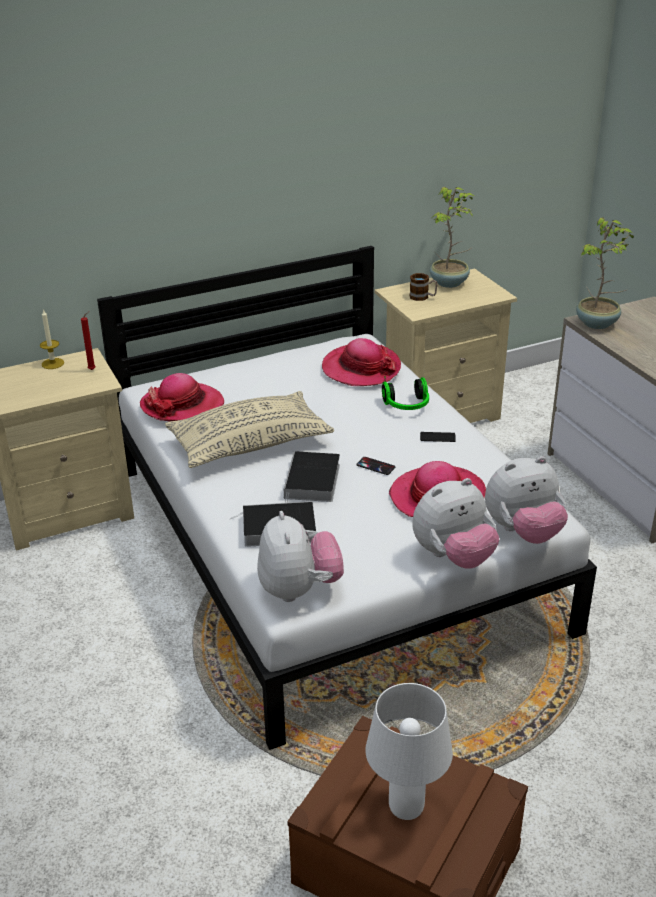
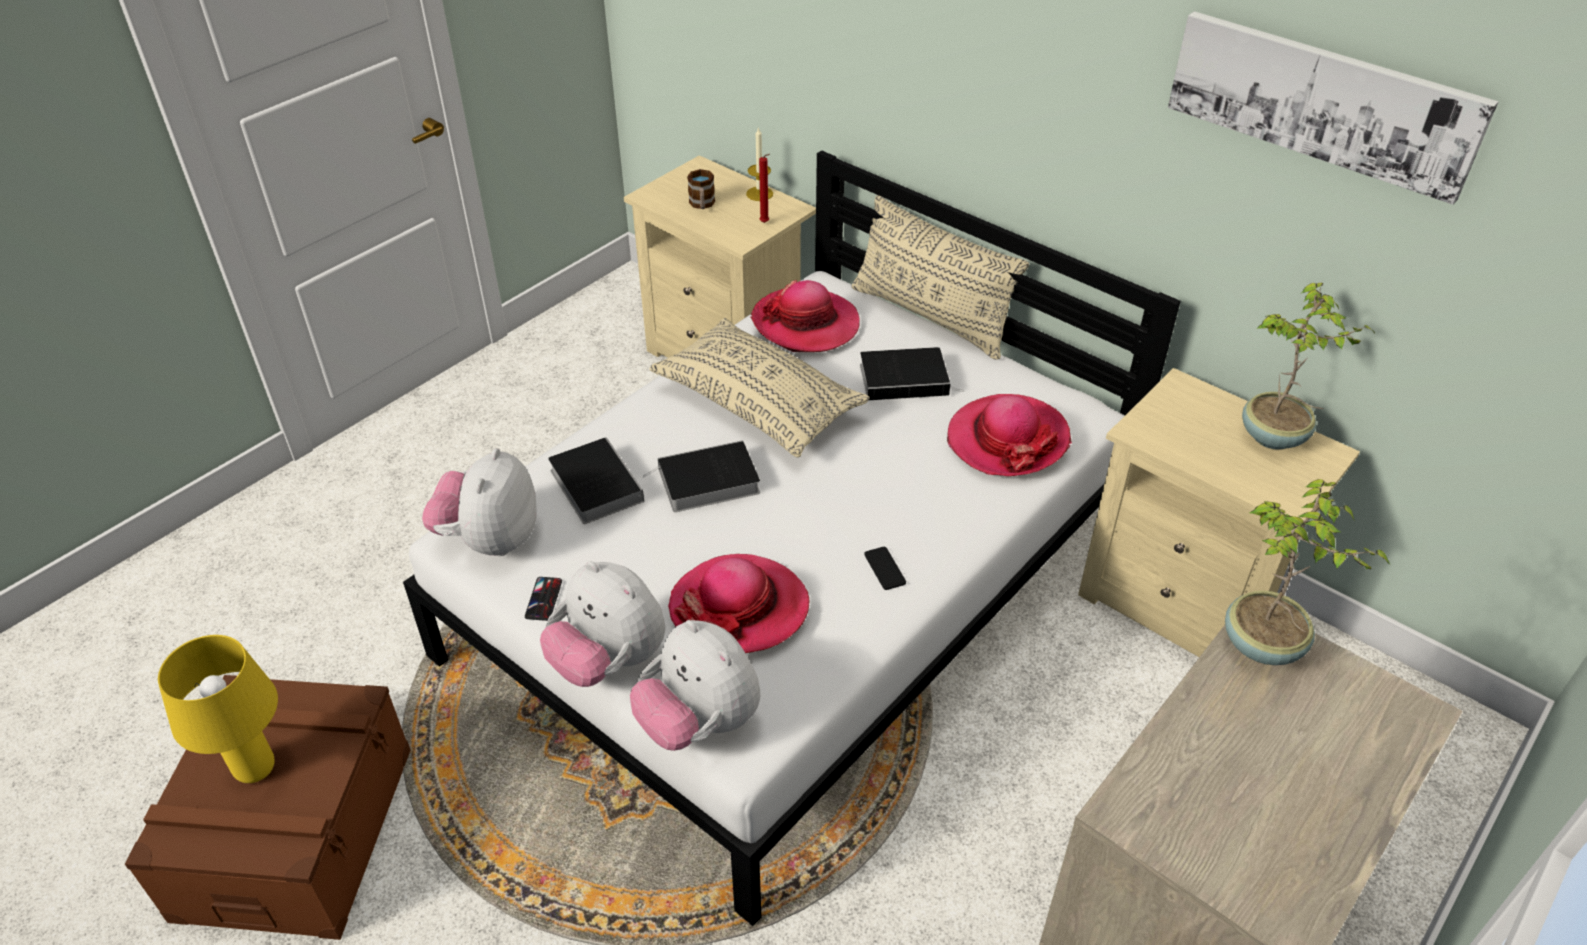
camera: 65 degrees right, 10 degrees up
plush toy [257,511,344,602] -> plush toy turned 135 degrees clockwise [422,448,537,556]
phone [356,457,395,475] -> phone moved to [525,577,562,621]
white table lamp [365,683,453,820] -> yellow table lamp [158,635,278,783]
headphones [382,377,429,410] -> none
mug [409,273,438,301] -> mug moved to [687,169,715,209]
none -> beige pillow [852,195,1029,360]
none -> book [860,347,964,400]
none -> picture [1168,11,1499,205]

